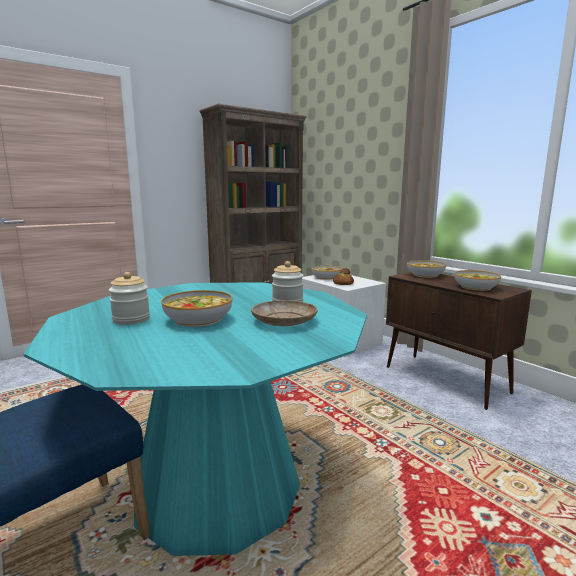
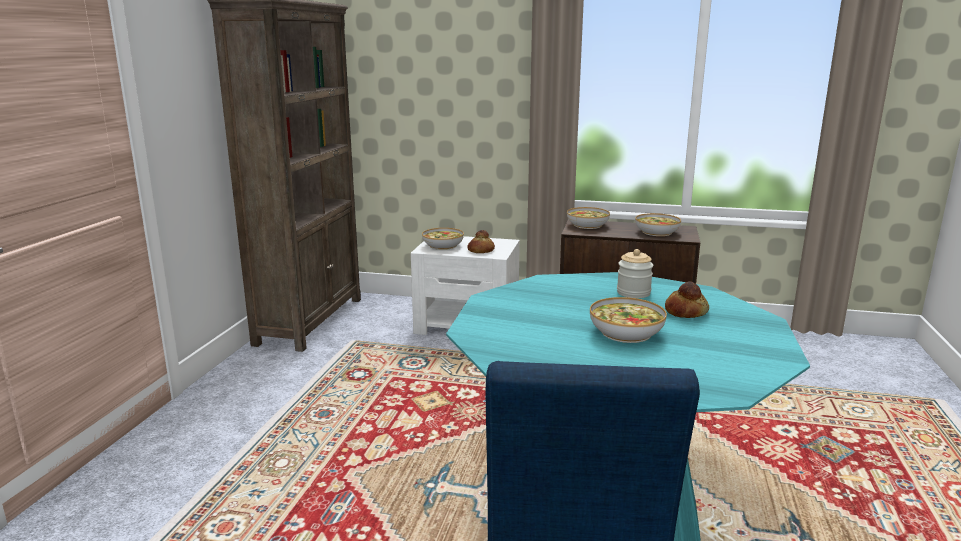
camera: 40 degrees left, 5 degrees up
jar [109,272,150,325] -> none
beige plate [251,300,317,326] -> bread [665,281,709,318]

